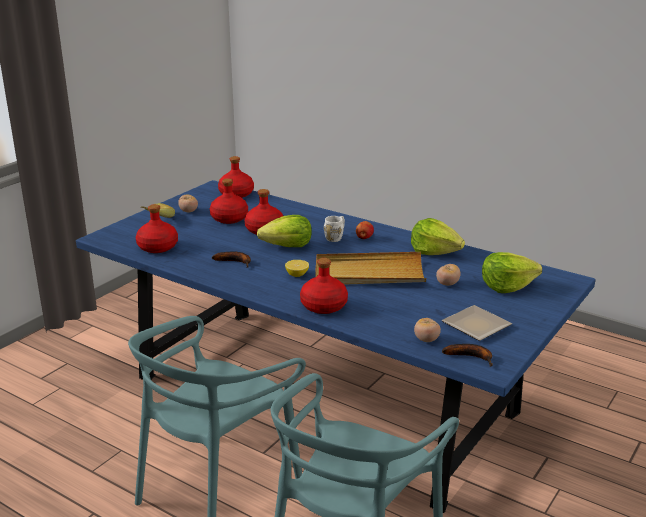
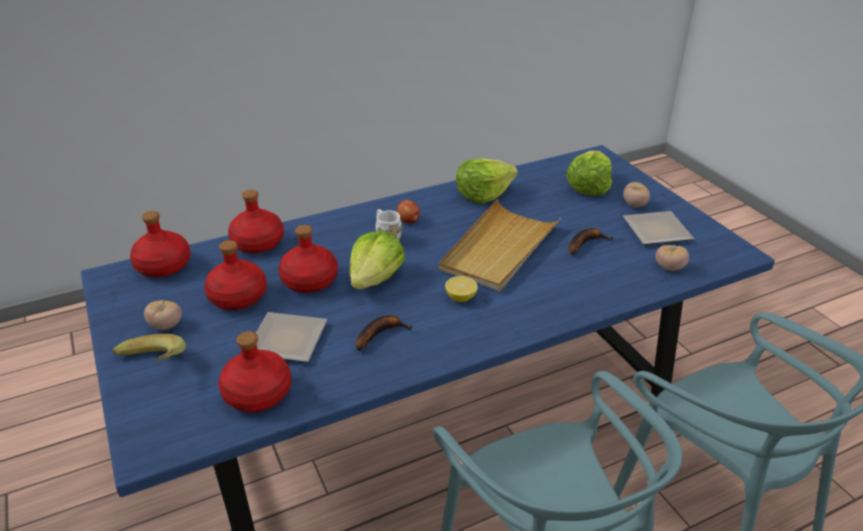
camera: 60 degrees left, 10 degrees up
red bottle [300,258,348,314] -> red bottle moved to [228,190,284,253]
tomato [436,264,460,286] -> tomato moved to [623,182,650,207]
banana [442,344,493,367] -> banana moved to [569,228,613,255]
none -> plate [256,312,327,362]

